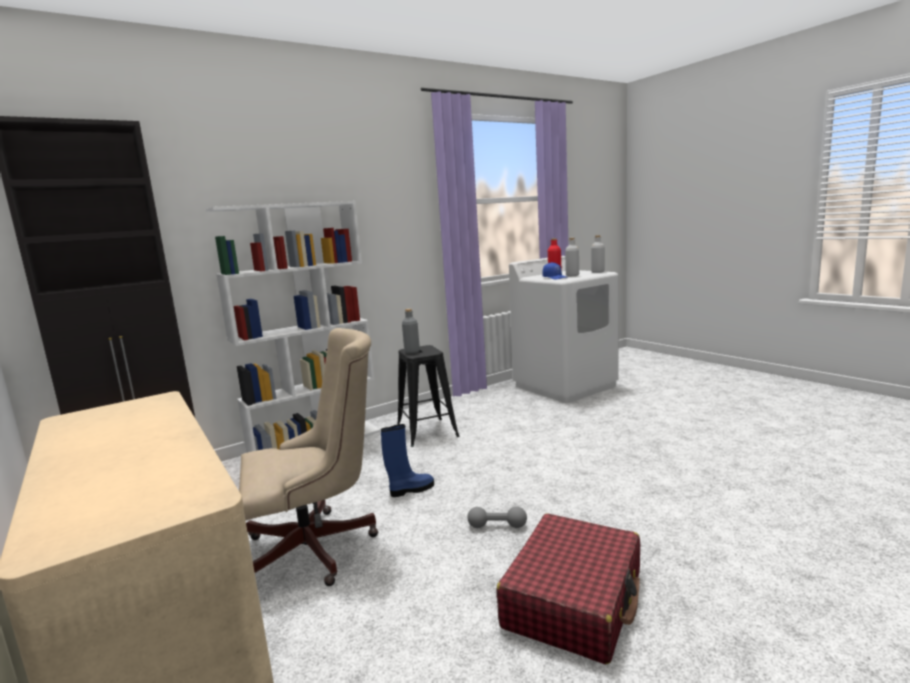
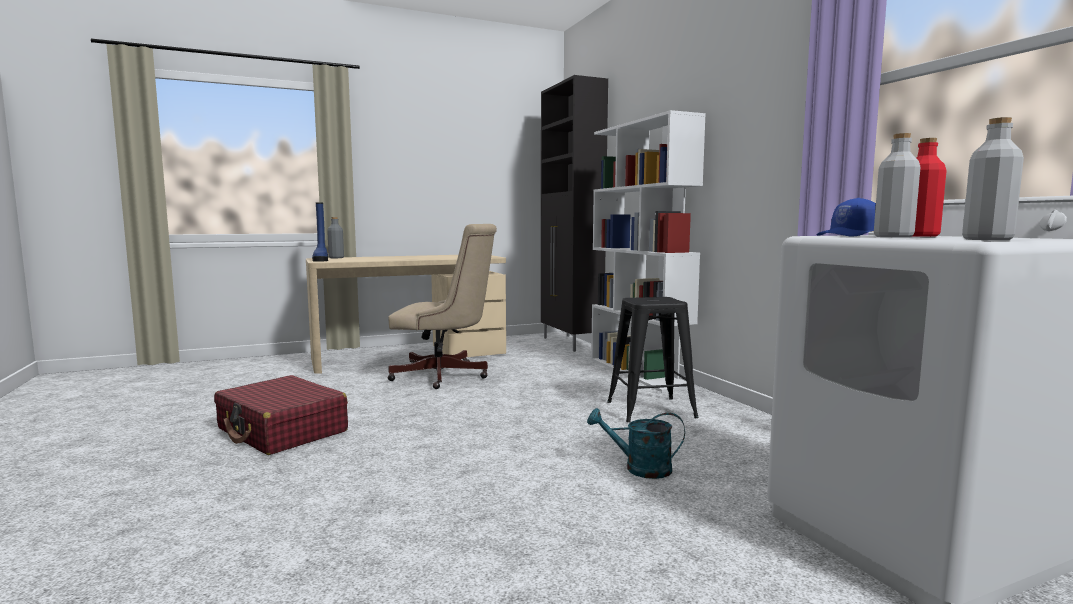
camera: 100 degrees right, 5 degrees down
beige office chair [239,328,378,586] -> beige office chair turned 75 degrees counterclockwise [388,224,497,389]
blue boot [381,424,434,497] -> blue boot moved to [312,203,328,262]
grey bottle [402,309,420,353] -> grey bottle moved to [327,217,344,258]
grey dumbbell [467,507,527,528] -> none
none -> turquoise watering can [587,408,685,479]

